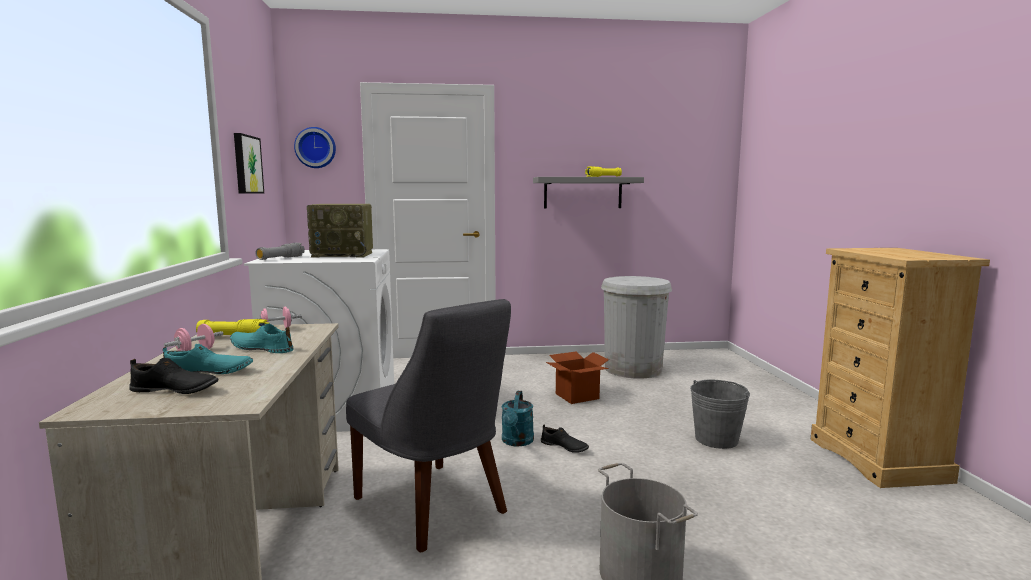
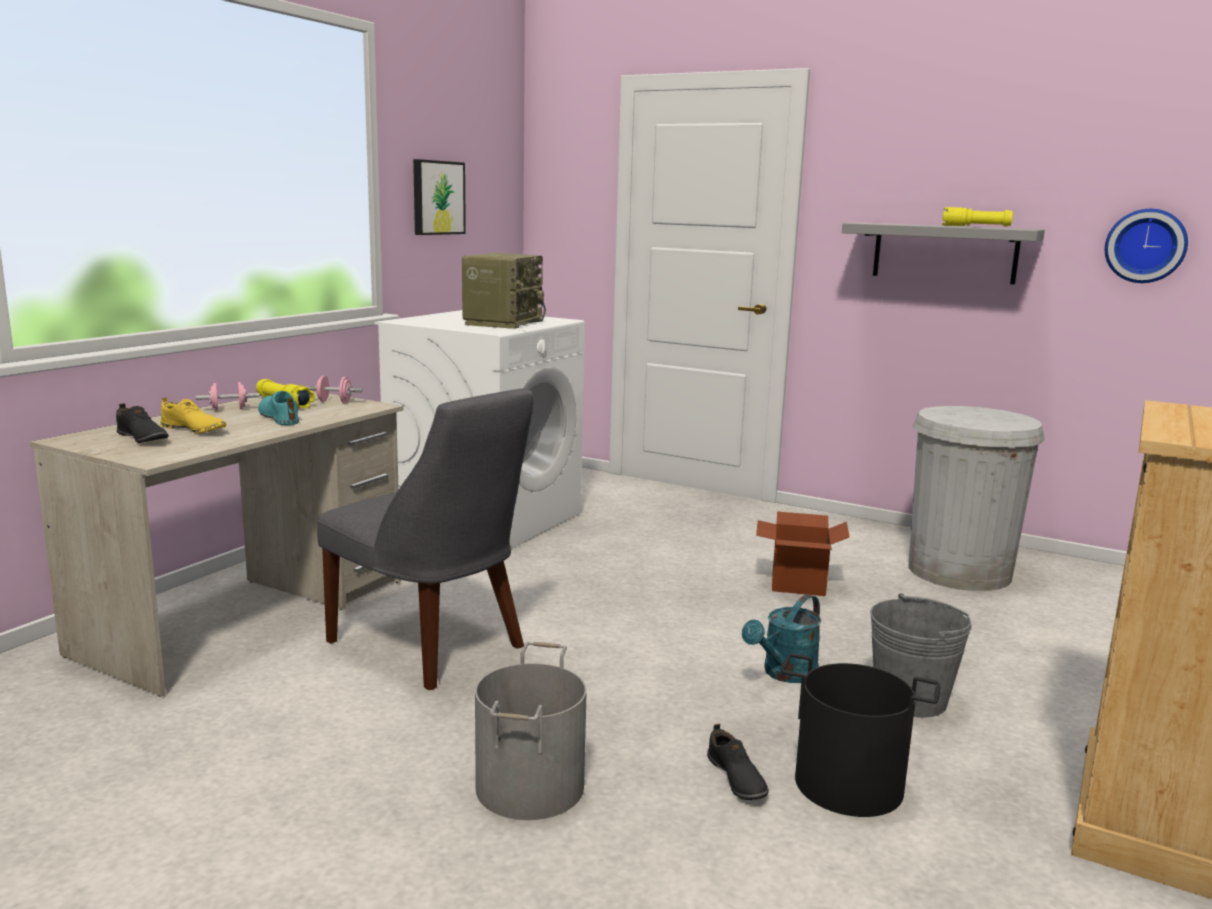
camera: 35 degrees right, 5 degrees up
turquoise shoe [163,344,253,374] -> yellow shoe [160,397,226,433]
grey flashlight [256,243,305,260] -> none
wall clock [294,127,336,168] -> wall clock moved to [1105,209,1188,283]
radio [307,204,373,258] -> radio turned 105 degrees counterclockwise [462,253,546,329]
grey chair [346,299,511,553] -> grey chair turned 45 degrees counterclockwise [317,388,533,690]
turquoise watering can [502,391,534,447] -> turquoise watering can moved to [742,594,821,683]
black shoe [541,424,589,453] -> black shoe moved to [707,724,769,800]
none -> black bucket [781,654,940,817]

